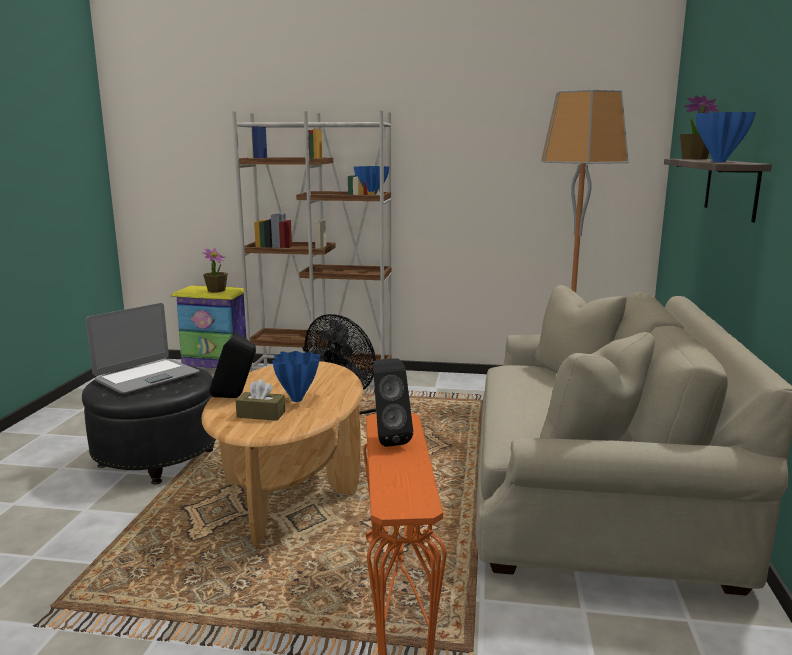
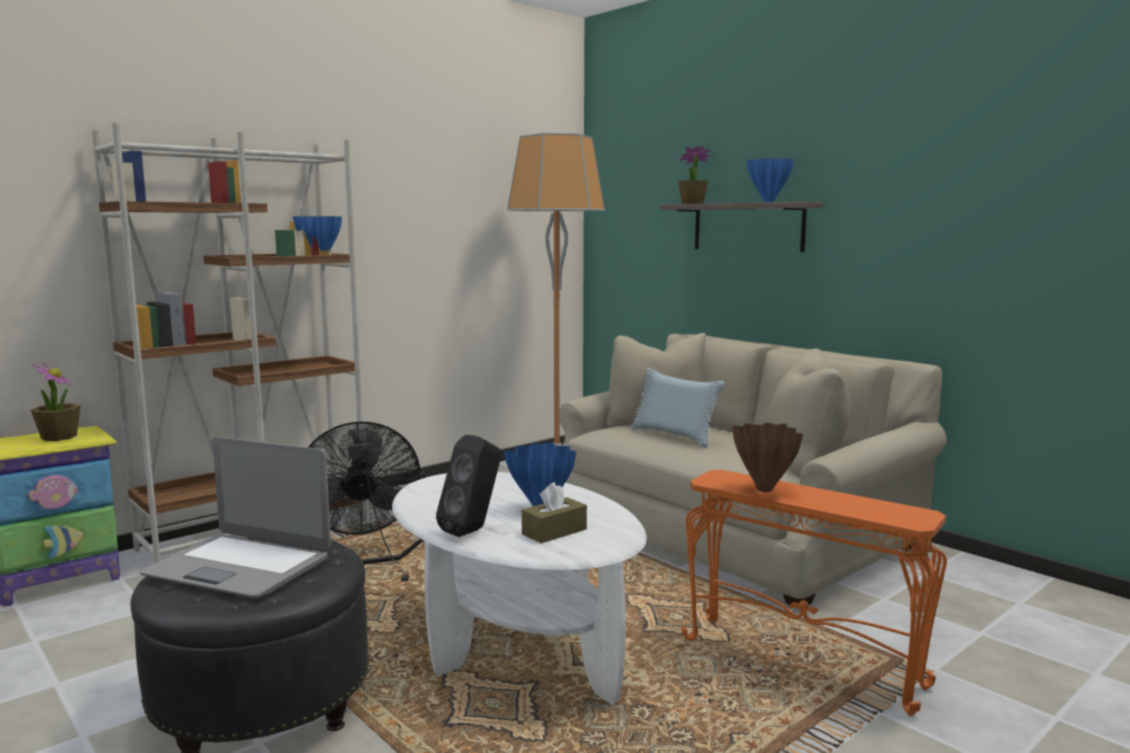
camera: 50 degrees left, 5 degrees down
laptop [86,303,200,394] -> laptop turned 120 degrees clockwise [140,437,331,598]
brown coffee table [202,361,363,547] -> white coffee table [392,472,647,704]
black speaker [373,358,413,447] -> brown vase [732,423,803,492]
none -> blue pillow [630,368,725,447]

